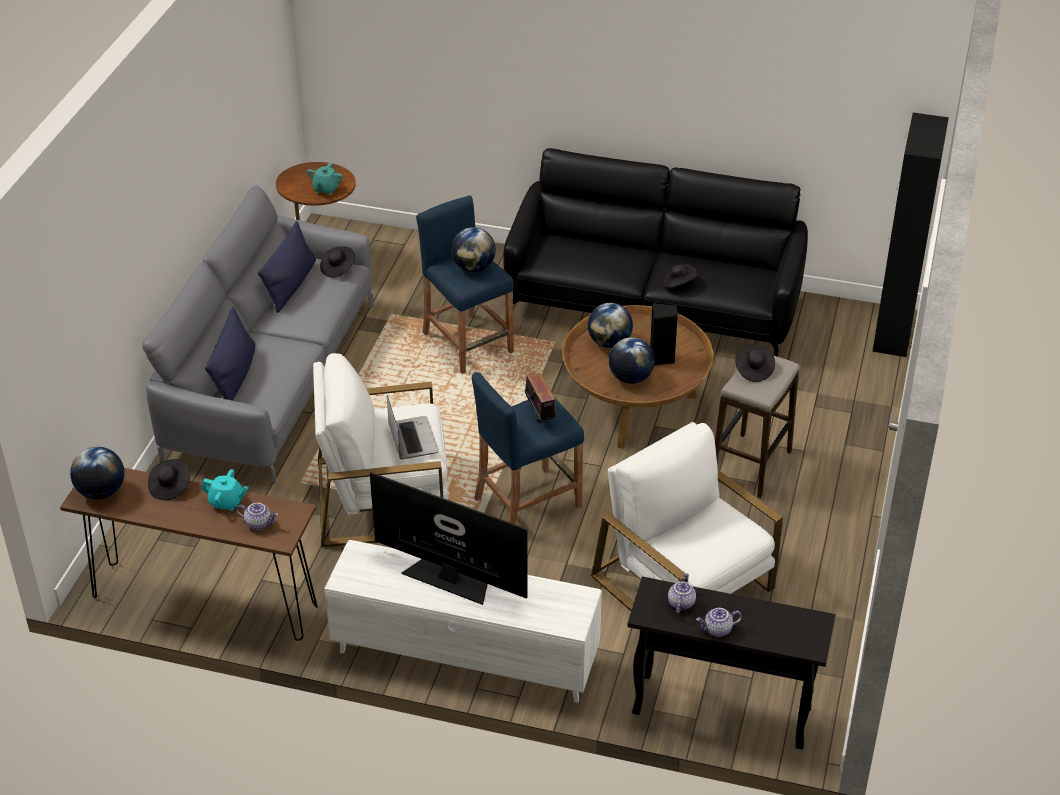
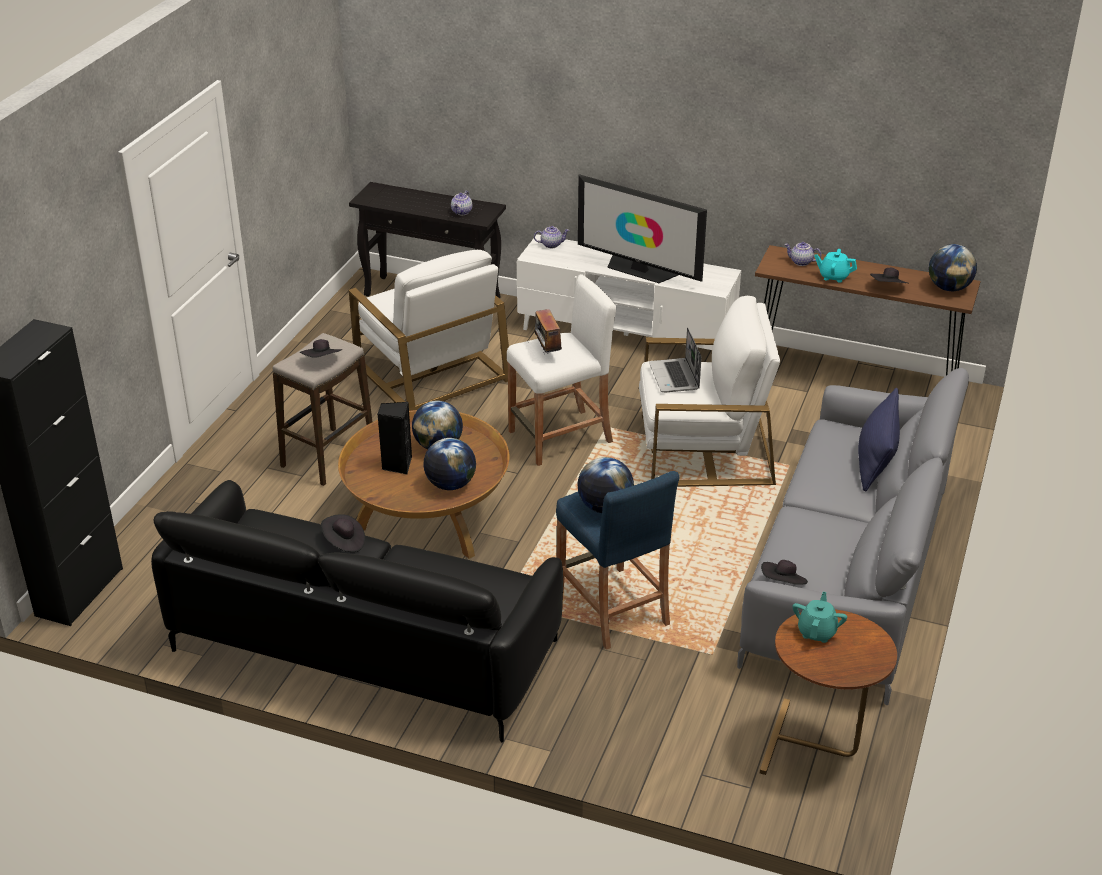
camera: 175 degrees left, 5 degrees down
blue pillow [258,221,316,313] -> none
blue stool [472,372,584,524] -> white stool [507,274,616,466]
teapot [696,608,742,637] -> teapot moved to [534,226,570,248]

